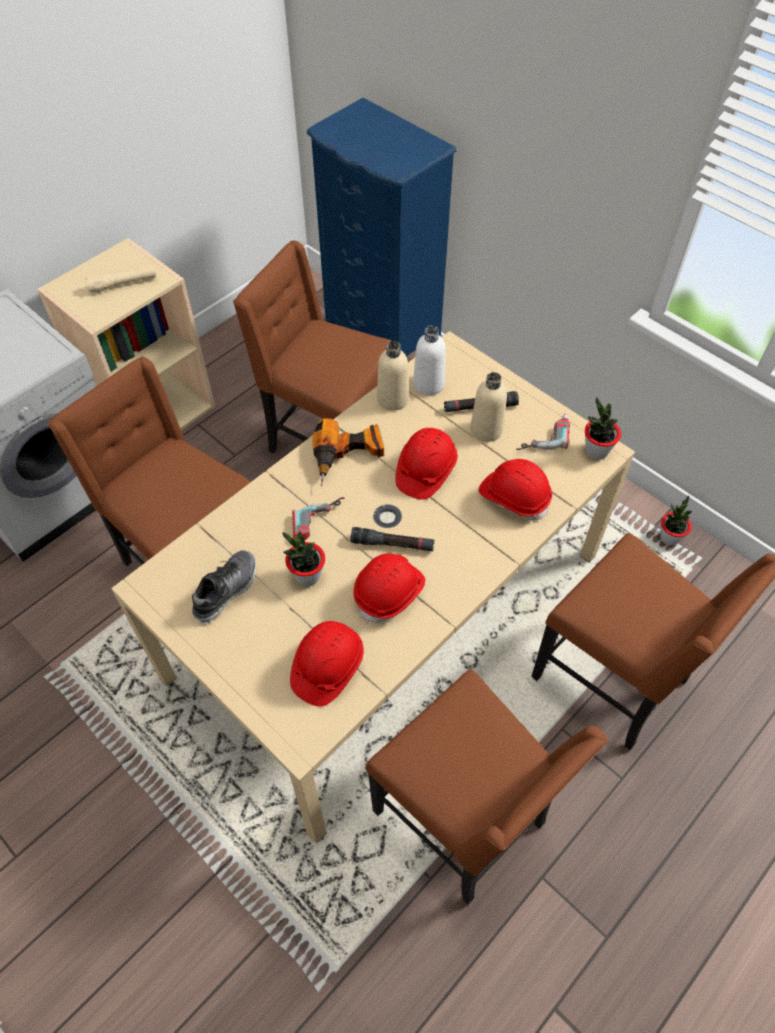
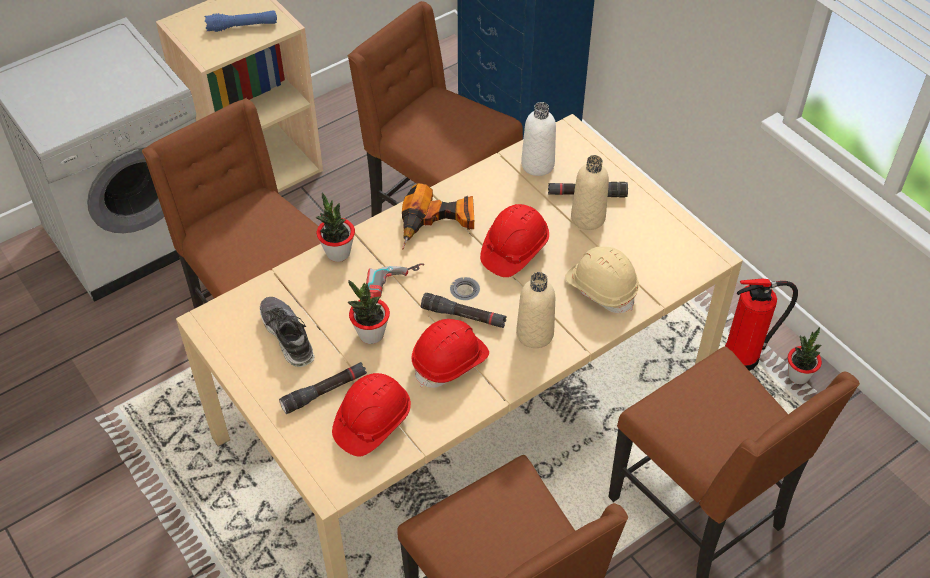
camera: 10 degrees right, 5 degrees down
beige flashlight [85,265,156,293] -> blue flashlight [205,11,277,32]
shoe [192,550,257,624] -> shoe turned 75 degrees counterclockwise [260,297,315,367]
beige bottle [377,341,409,411] -> beige bottle moved to [516,272,555,348]
red hard hat [479,459,552,520] -> beige hard hat [565,246,639,313]
power drill [516,414,570,450] -> none
potted plant [585,397,621,460] -> potted plant moved to [315,192,355,262]
none -> black flashlight [279,362,367,414]
none -> fire extinguisher [725,279,798,371]

